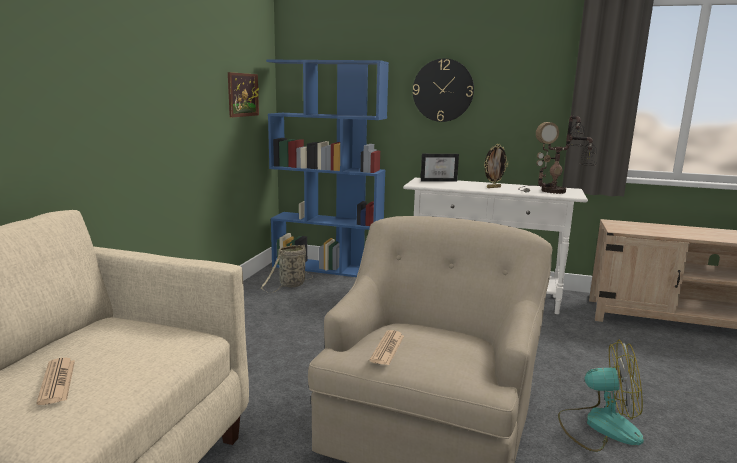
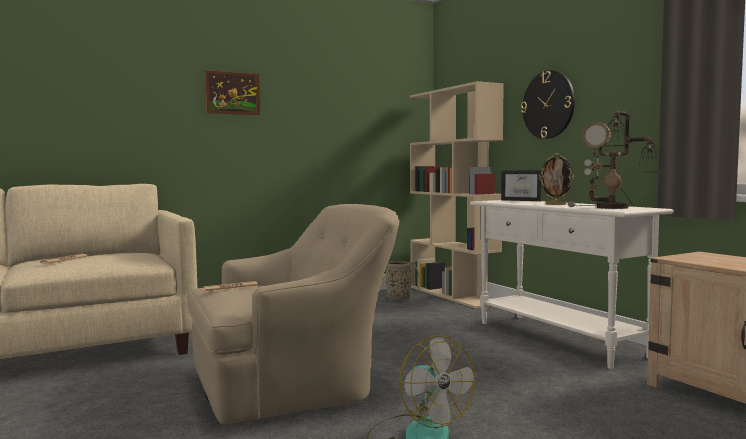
camera: 45 degrees right, 10 degrees down
picture [228,72,259,117] -> picture moved to [205,70,260,115]
blue bookcase [266,60,389,277] -> beige bookcase [410,81,504,309]

